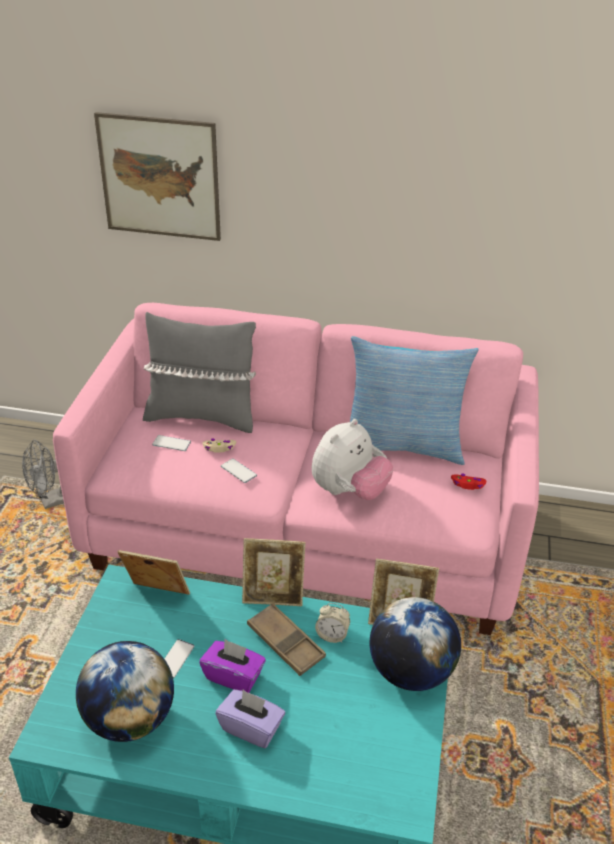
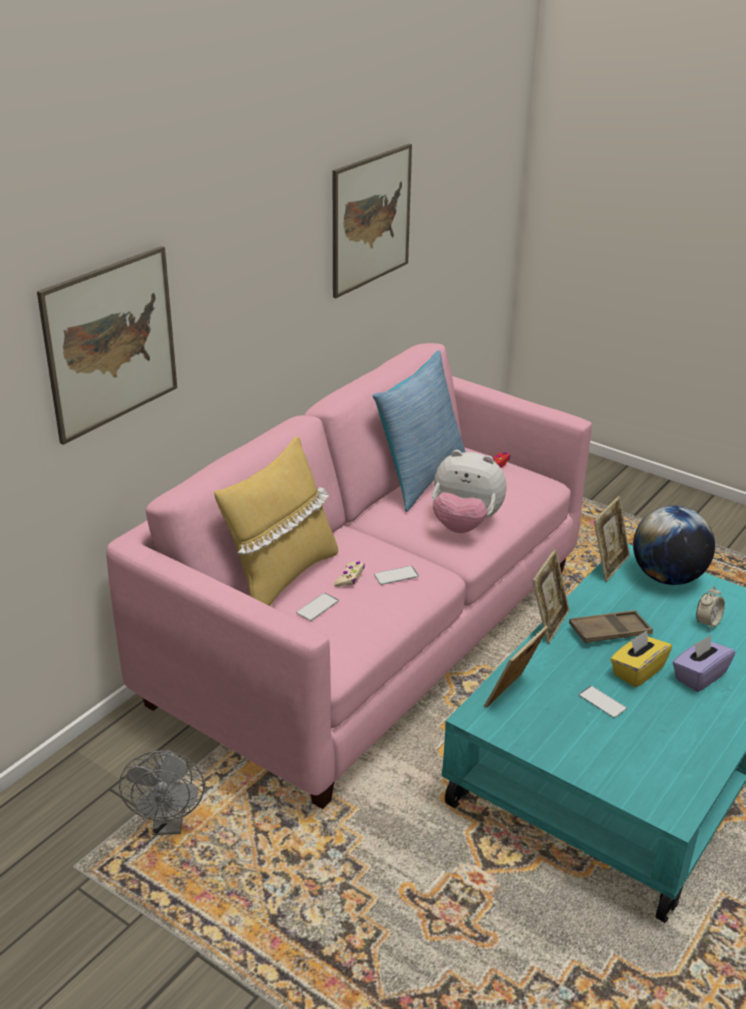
camera: 65 degrees left, 5 degrees down
globe [76,641,174,742] -> none
grey pillow [143,312,256,433] -> yellow pillow [214,436,338,606]
purple tissue box [200,639,266,693] -> yellow tissue box [610,630,672,687]
plush toy [312,419,393,500] -> plush toy turned 135 degrees clockwise [432,450,507,533]
alarm clock [315,603,350,643] -> alarm clock moved to [696,586,725,630]
none -> picture [333,144,412,298]

